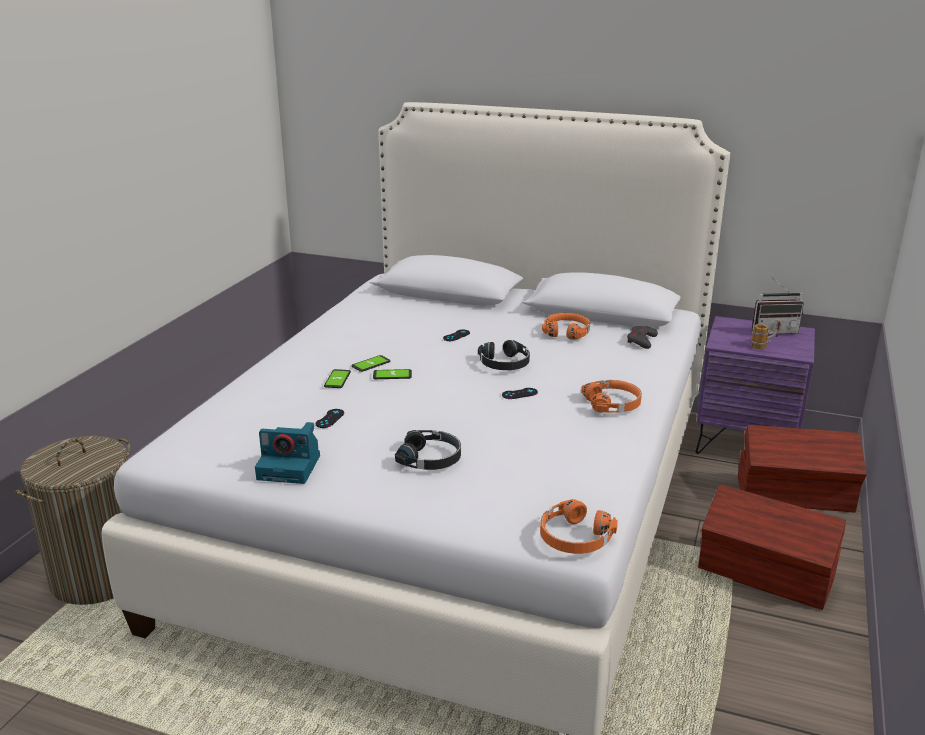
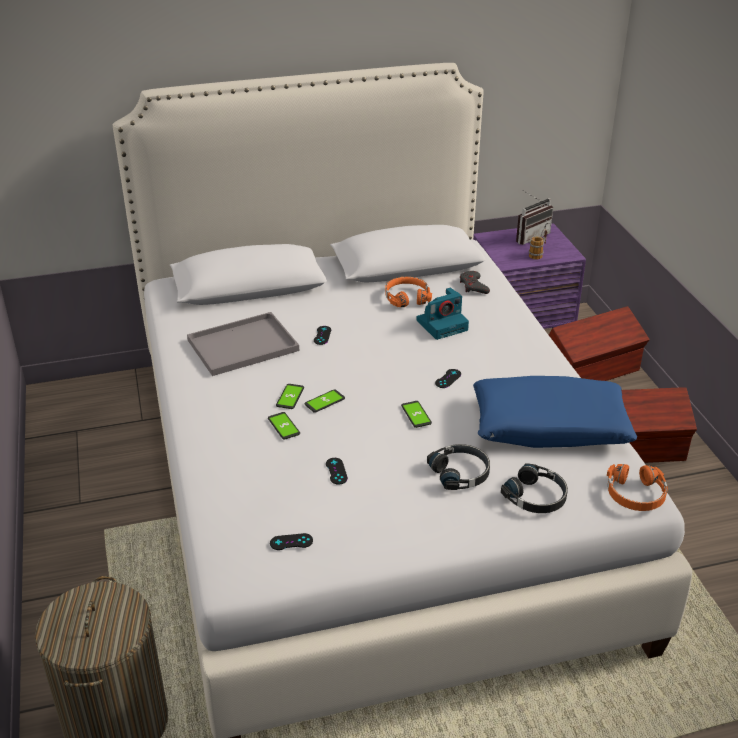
camera: 35 degrees left, 10 degrees up
camera [255,422,320,484] -> camera moved to [416,288,469,340]
black headphones [478,340,530,370] -> black headphones moved to [501,463,568,513]
orange headphones [581,380,642,413] -> none
none -> grey tray [187,312,299,376]
none -> black game controller [270,533,313,550]
none -> phone [401,401,432,428]
none -> blue pillow [473,376,637,448]

